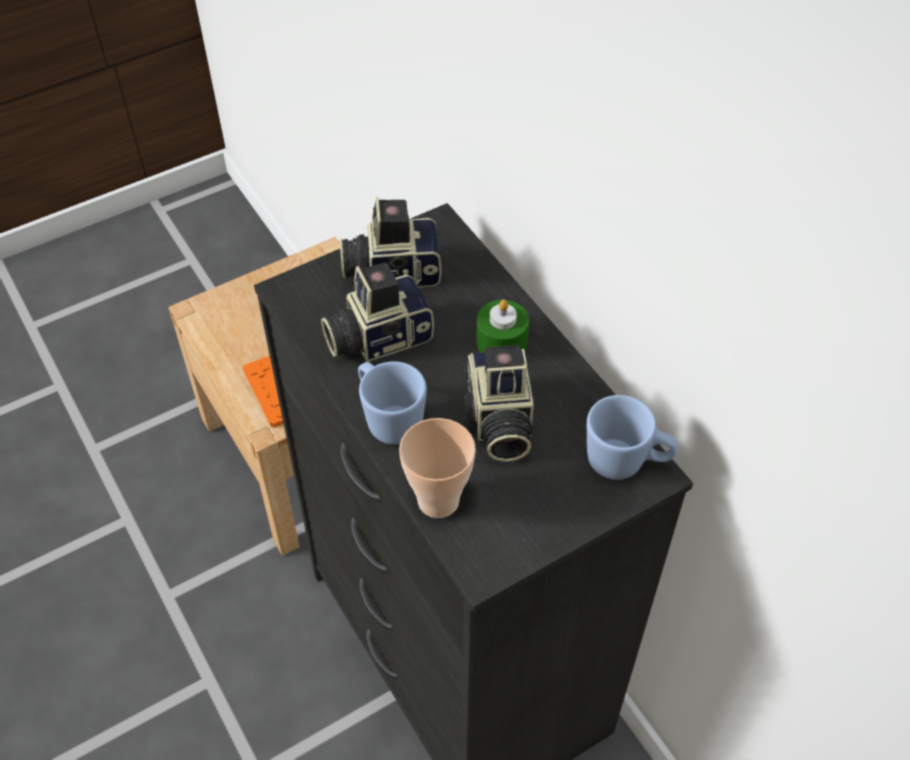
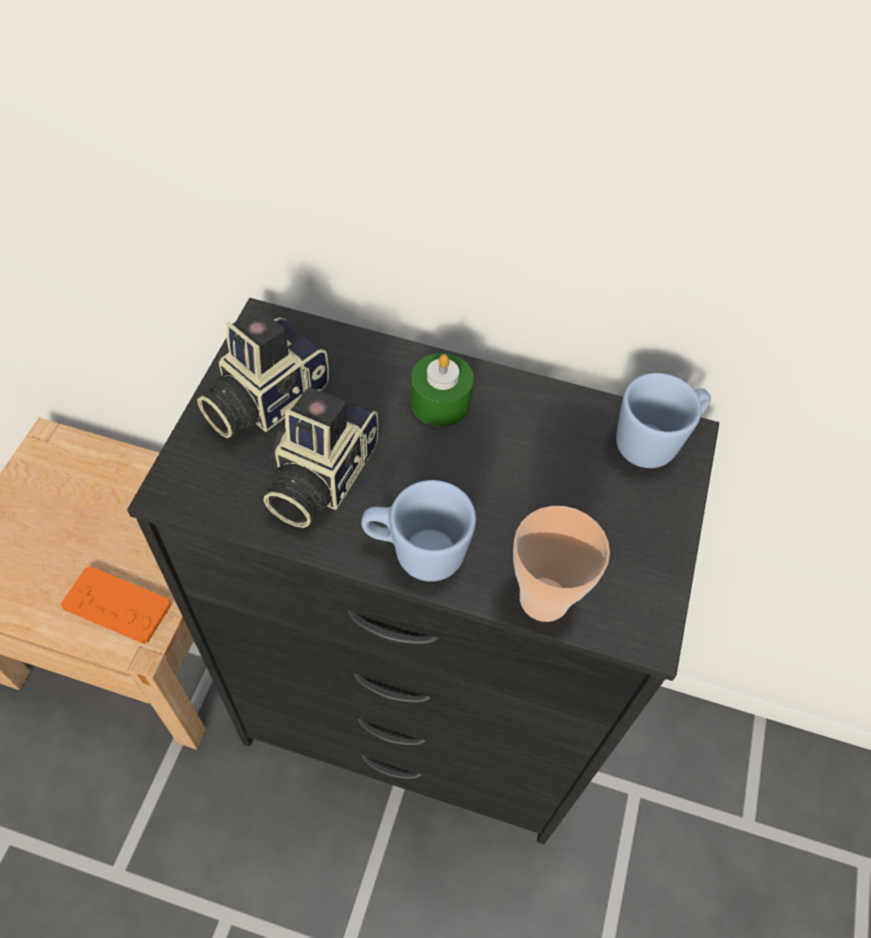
camera: 45 degrees left, 5 degrees up
camera [464,345,534,462] -> none

